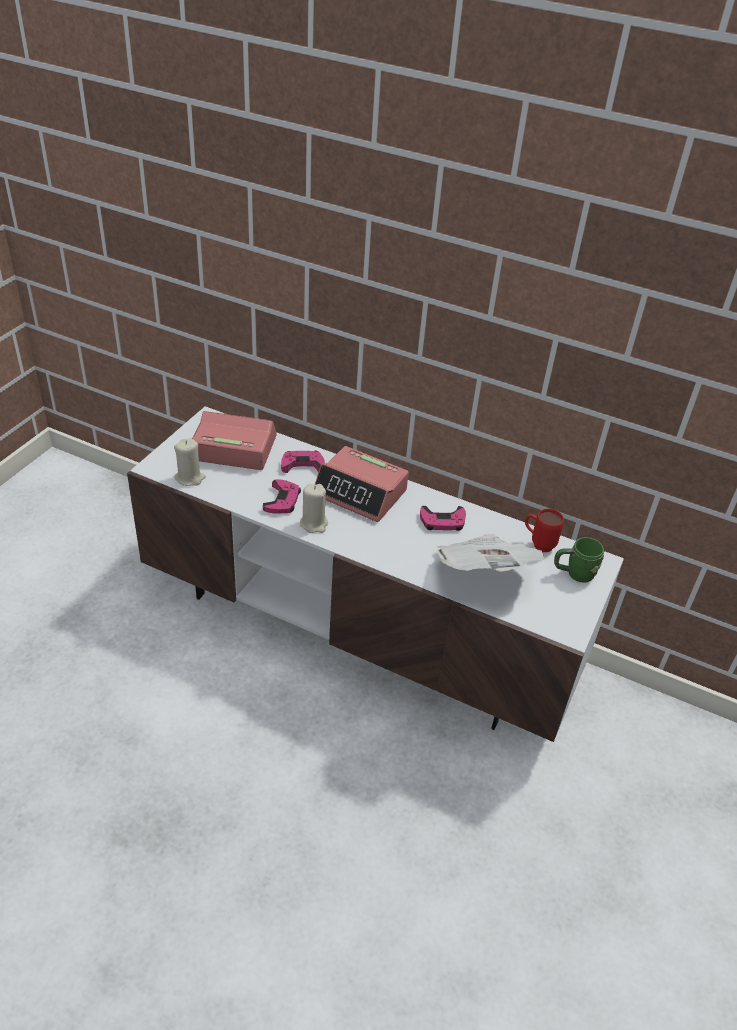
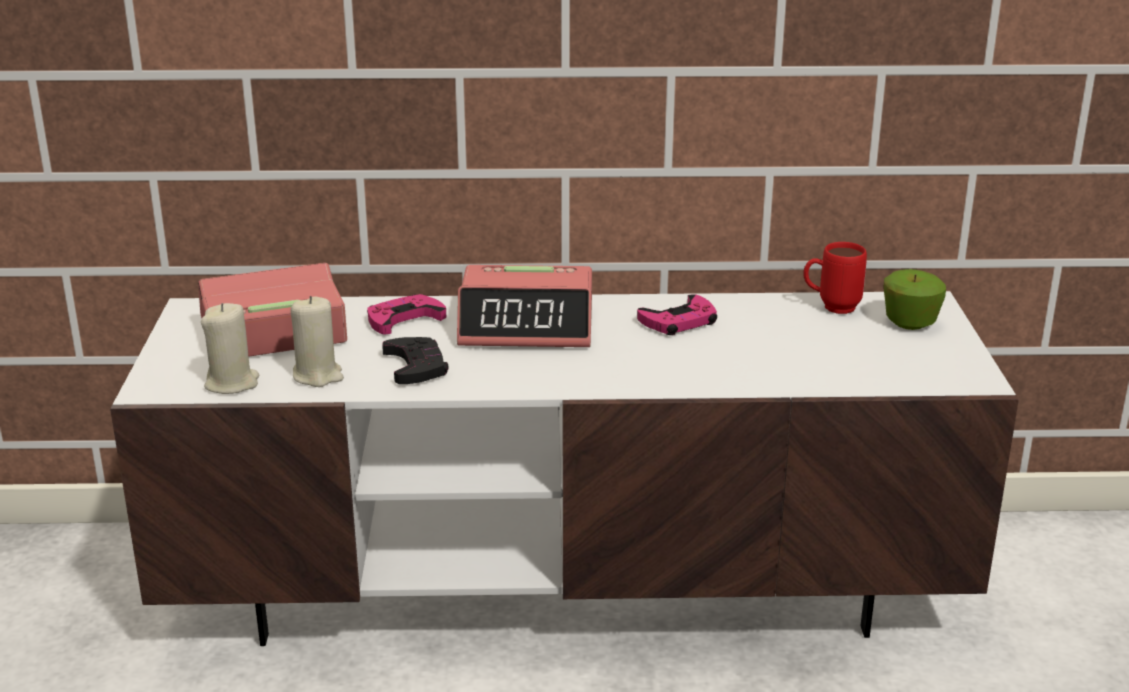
camera: 25 degrees left, 15 degrees down
pink game controller [263,479,301,514] -> black game controller [382,337,449,384]
beige candle [300,484,328,533] -> beige candle moved to [291,296,344,387]
newspaper [437,534,545,572] -> none
green mug [554,537,604,583] -> apple [884,269,946,330]

